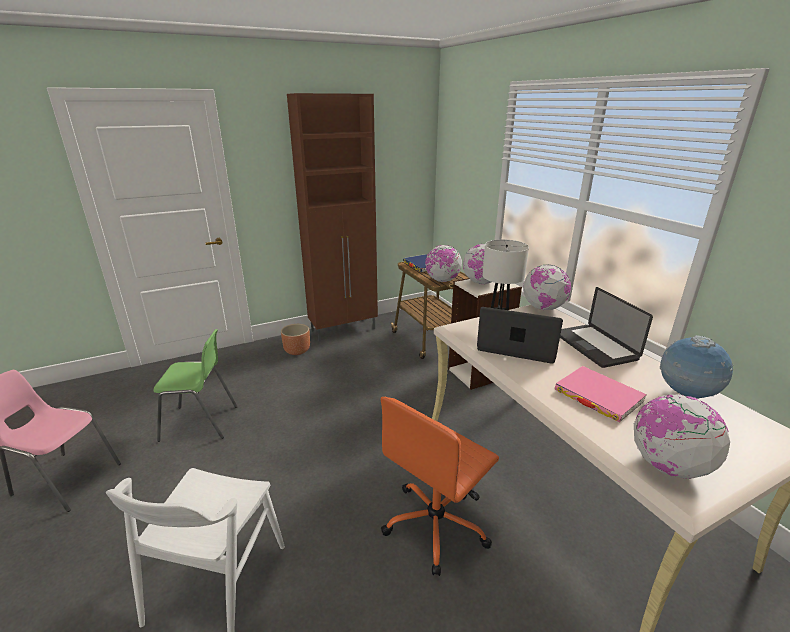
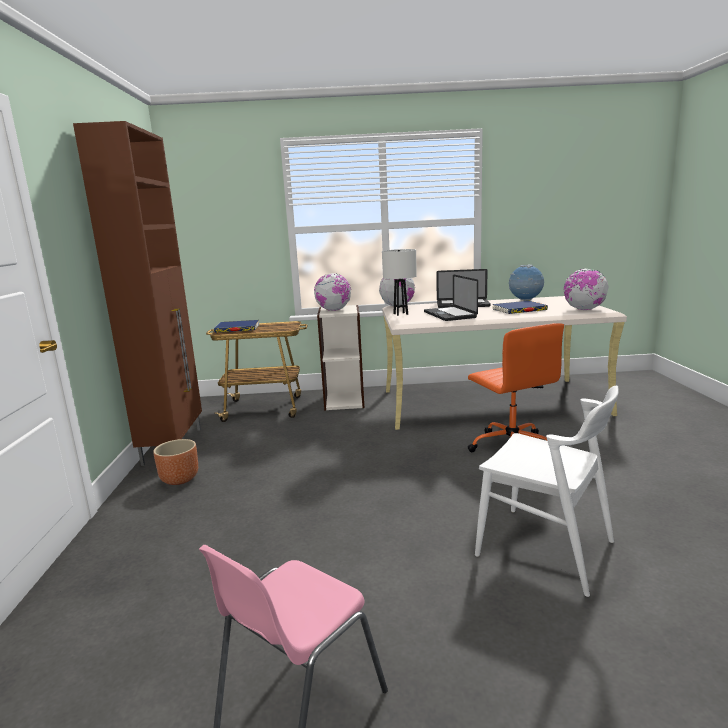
camera: 65 degrees left, 10 degrees down
green chair [154,329,238,442] -> none
globe [425,245,462,282] -> none
laptop [477,307,563,364] -> laptop turned 60 degrees counterclockwise [424,275,478,321]
pink book [555,366,647,422] -> blue book [492,301,548,314]

